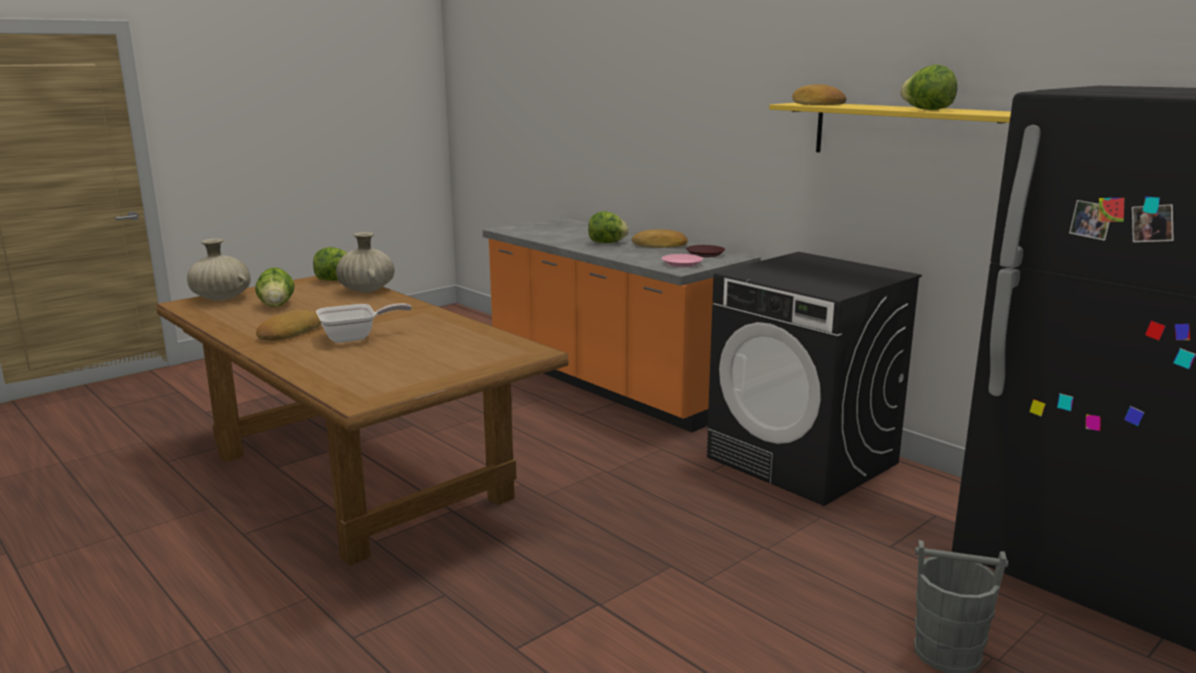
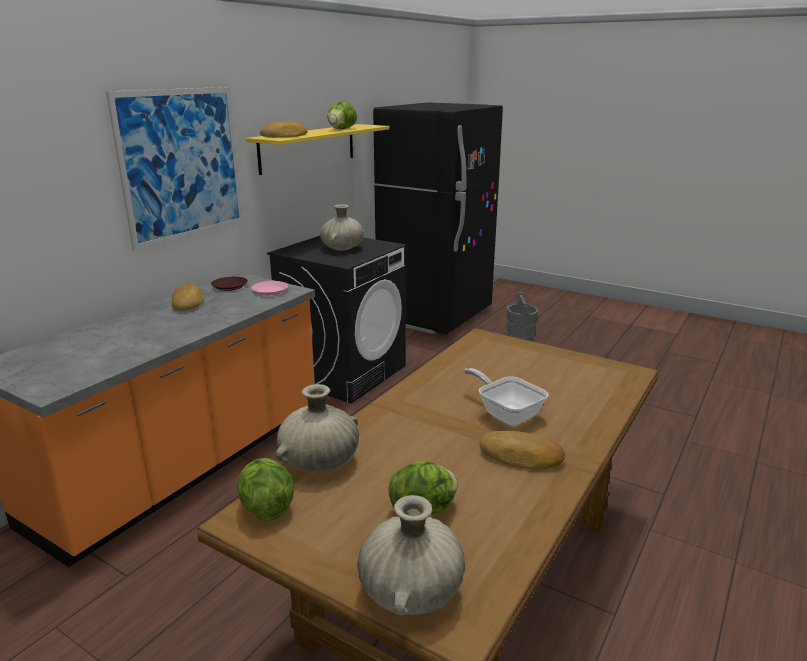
camera: 105 degrees left, 5 degrees up
lettuce [588,211,629,243] -> none
none -> picture [106,87,244,251]
none -> beige vase [320,204,364,251]

